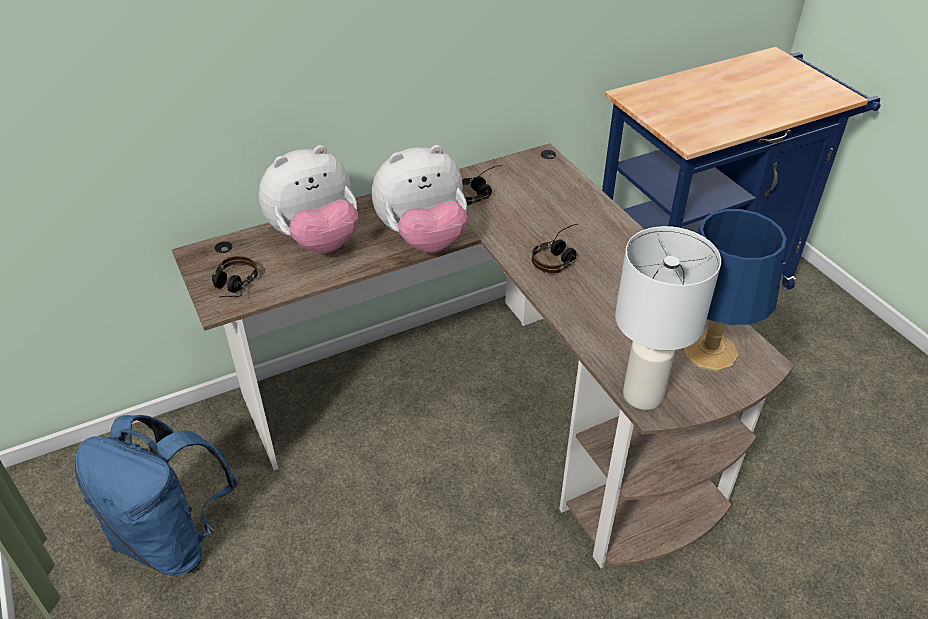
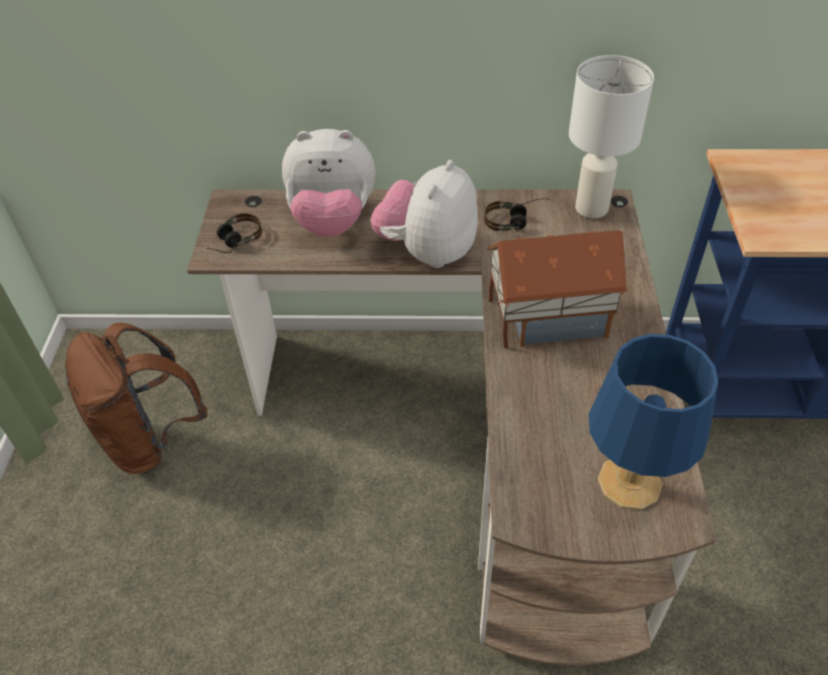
camera: 30 degrees right, 5 degrees up
blue backpack [74,415,238,576] -> brown backpack [65,323,207,474]
plush toy [372,145,467,253] -> plush toy turned 105 degrees clockwise [371,160,478,268]
headphones [532,224,578,274] -> toy house [486,230,629,348]
white table lamp [615,226,721,410] -> white table lamp moved to [569,55,654,218]

